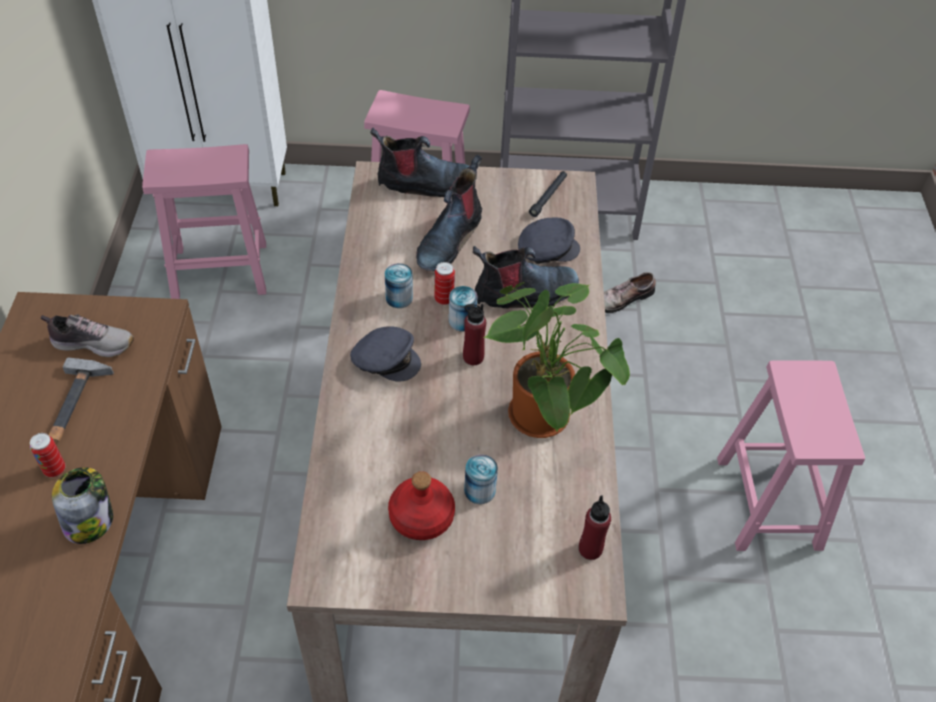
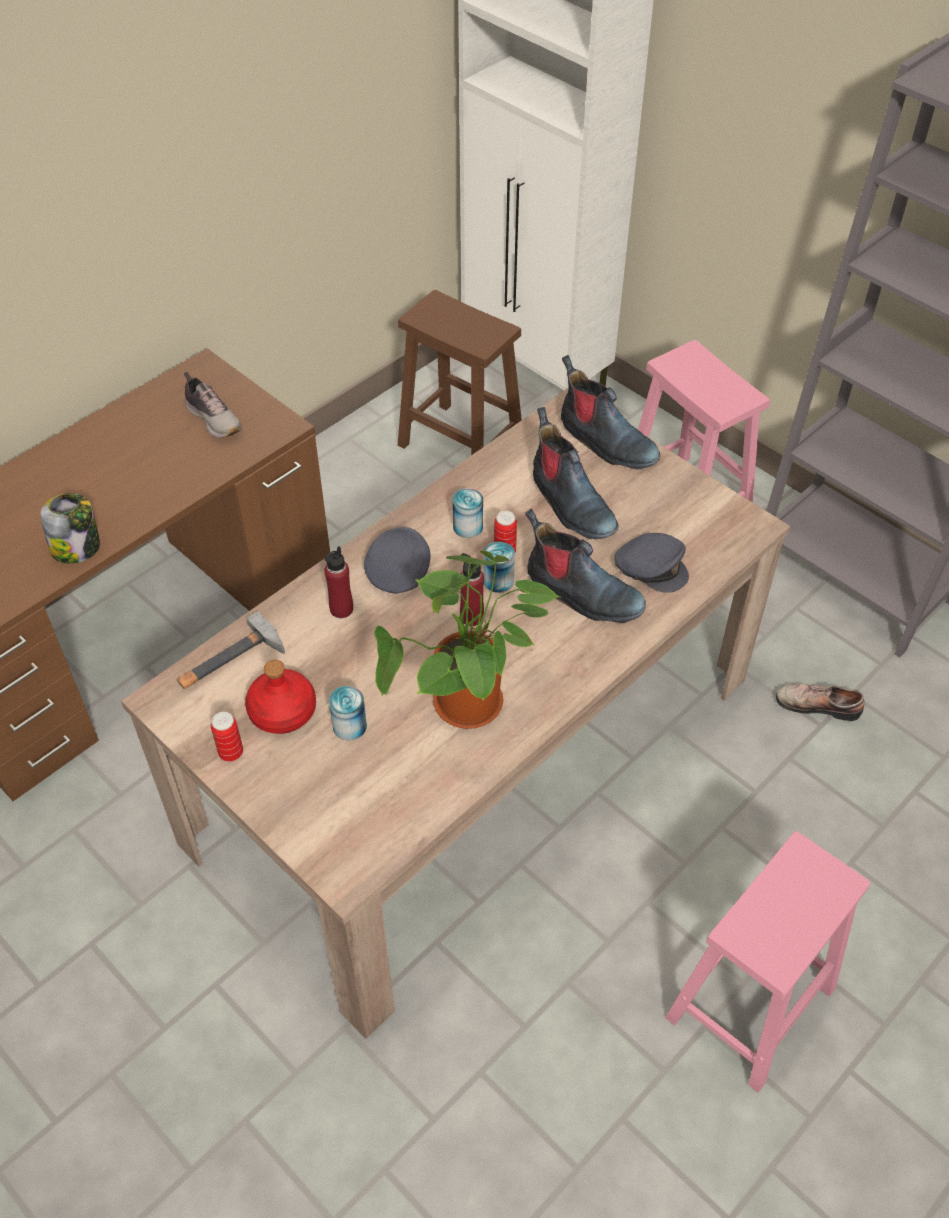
camera: 45 degrees right, 0 degrees up
can [30,433,65,477] -> can moved to [211,712,243,762]
hammer [48,357,114,443] -> hammer moved to [177,611,285,689]
pink stool [142,144,266,299] -> brown stool [398,290,522,455]
grey cap [350,326,421,382] -> grey cap turned 135 degrees counterclockwise [364,527,431,594]
boot [416,155,482,271] -> boot turned 105 degrees counterclockwise [533,407,618,539]
black flashlight [529,171,567,217] -> none
red bottle [579,496,611,560] -> red bottle moved to [324,546,353,618]

